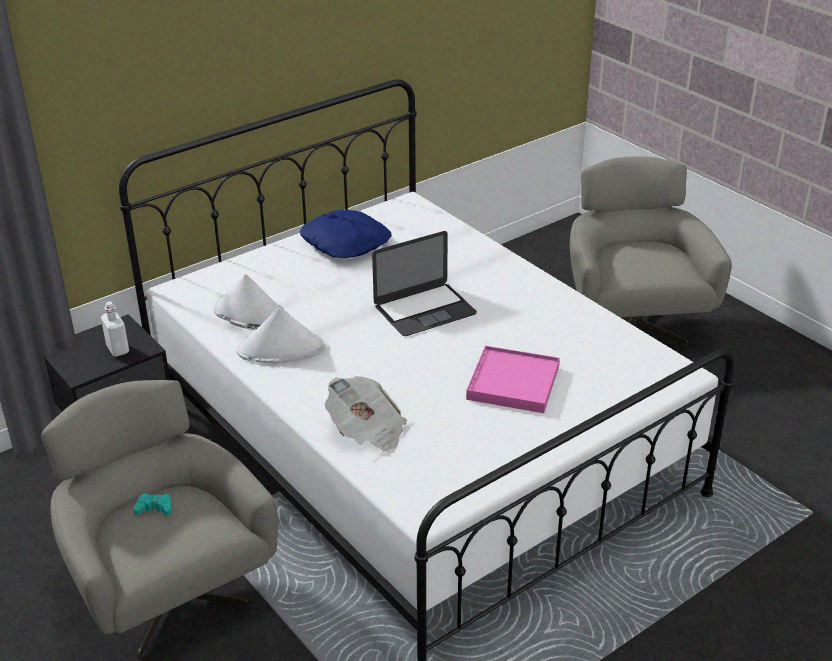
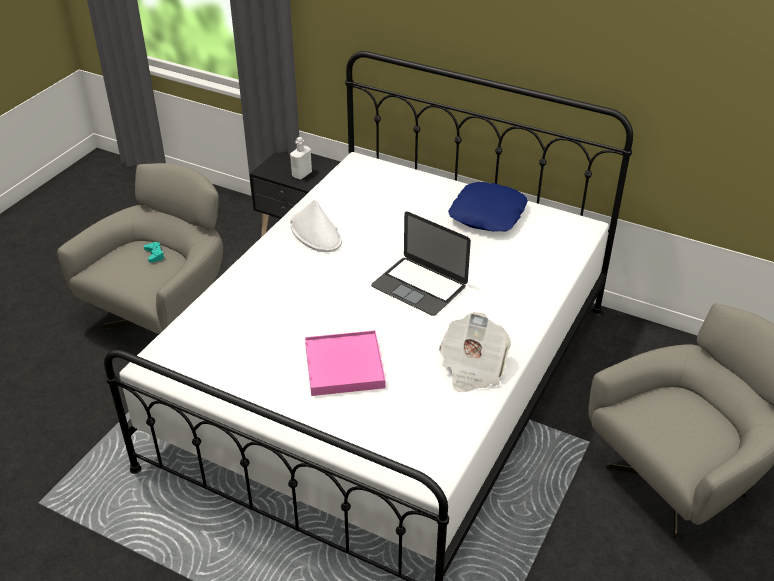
camera: 65 degrees right, 5 degrees up
white hat [214,274,290,330] -> none
newspaper [325,376,407,453] -> newspaper moved to [439,312,511,392]

